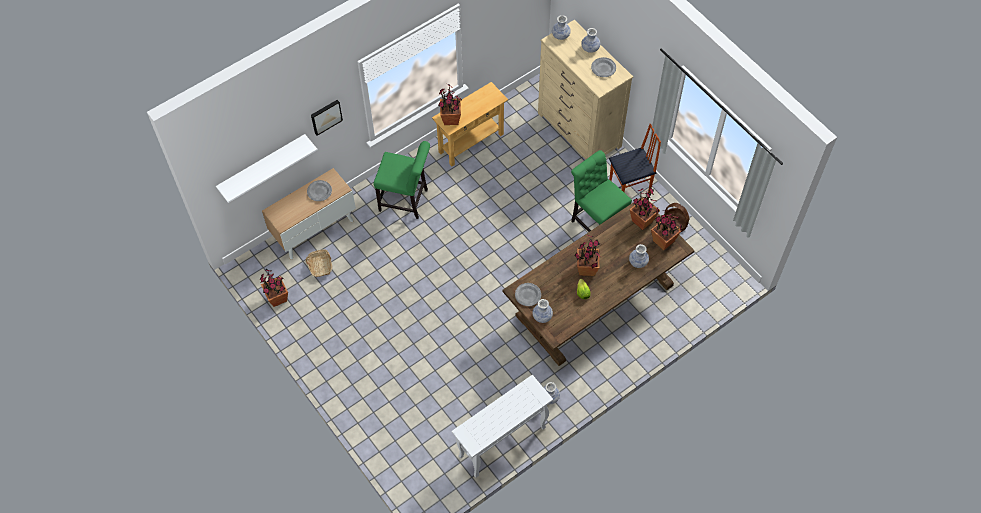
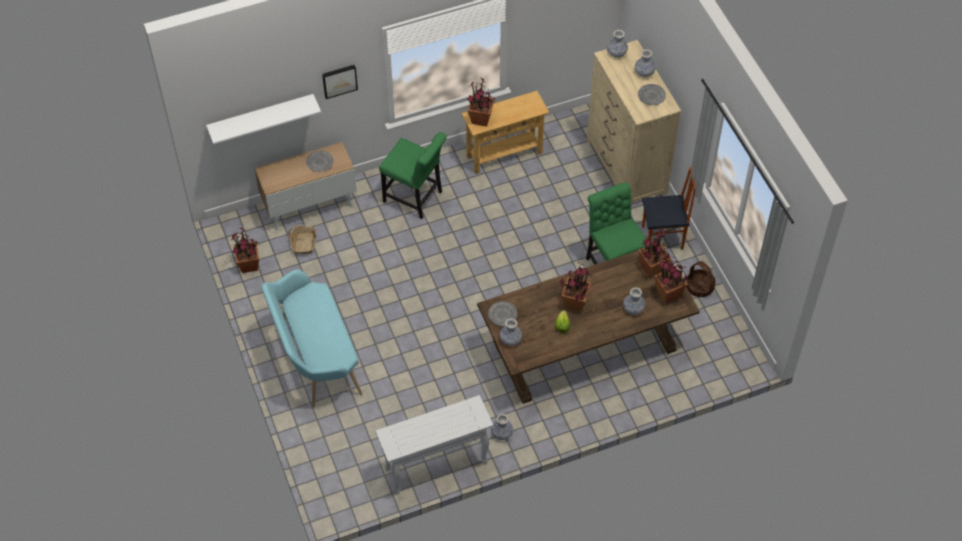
camera: 15 degrees right, 5 degrees down
none -> turquoise bench [261,269,362,408]

